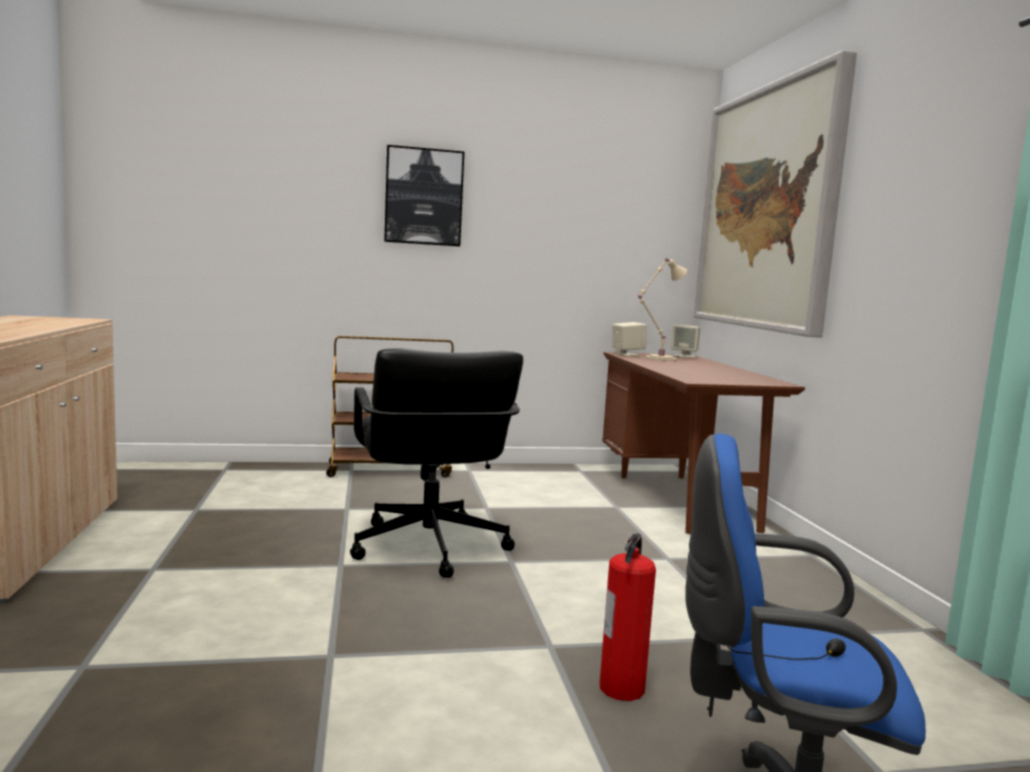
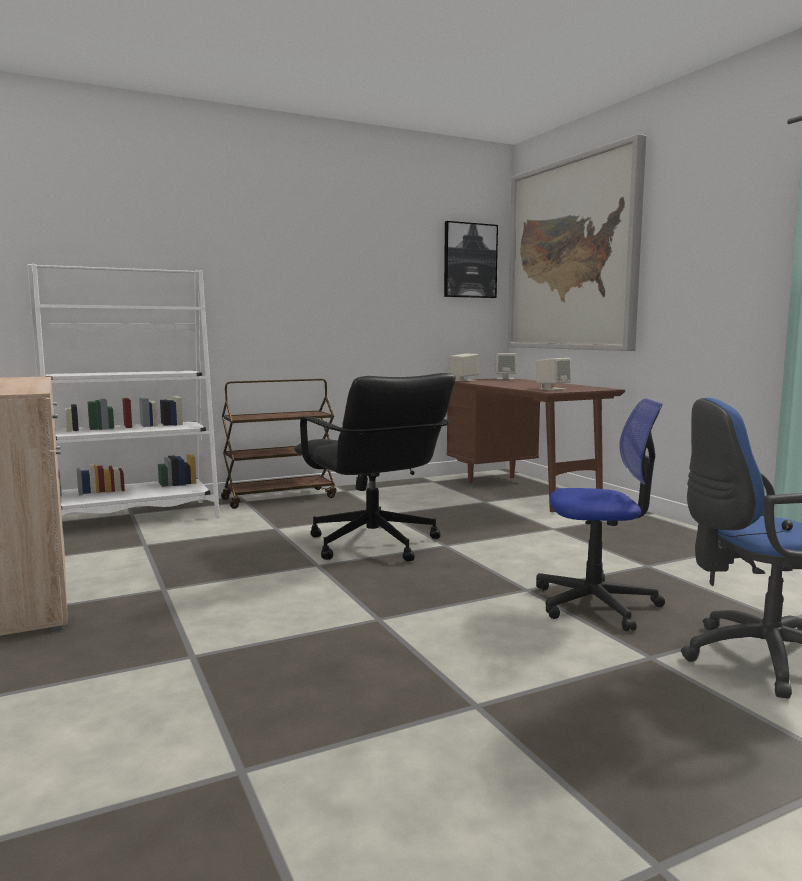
camera: 15 degrees left, 0 degrees up
picture [384,145,464,247] -> picture moved to [444,221,498,298]
fire extinguisher [600,533,656,701] -> office chair [536,398,665,631]
beige table lamp [638,258,687,361] -> none
none -> white bookcase [27,264,220,518]
none -> beige speaker [536,358,571,390]

